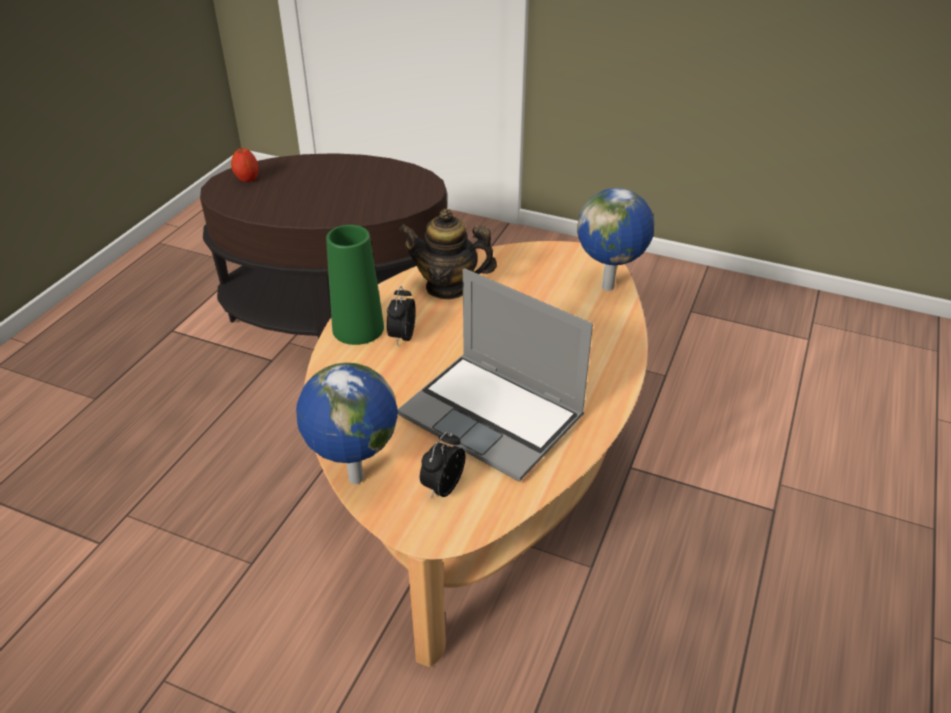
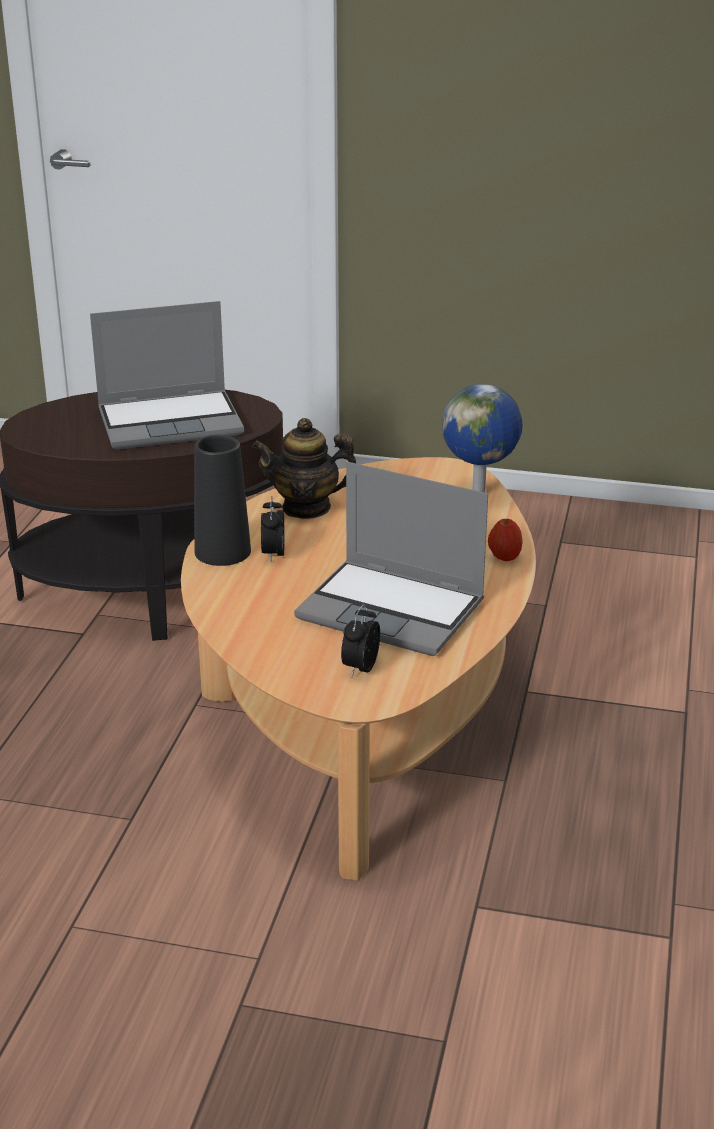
camera: 10 degrees left, 10 degrees down
apple [231,148,259,182] -> apple moved to [488,519,523,561]
globe [296,363,398,484] -> none
green vase [326,225,384,345] -> black vase [194,435,251,566]
none -> laptop [90,301,244,450]

